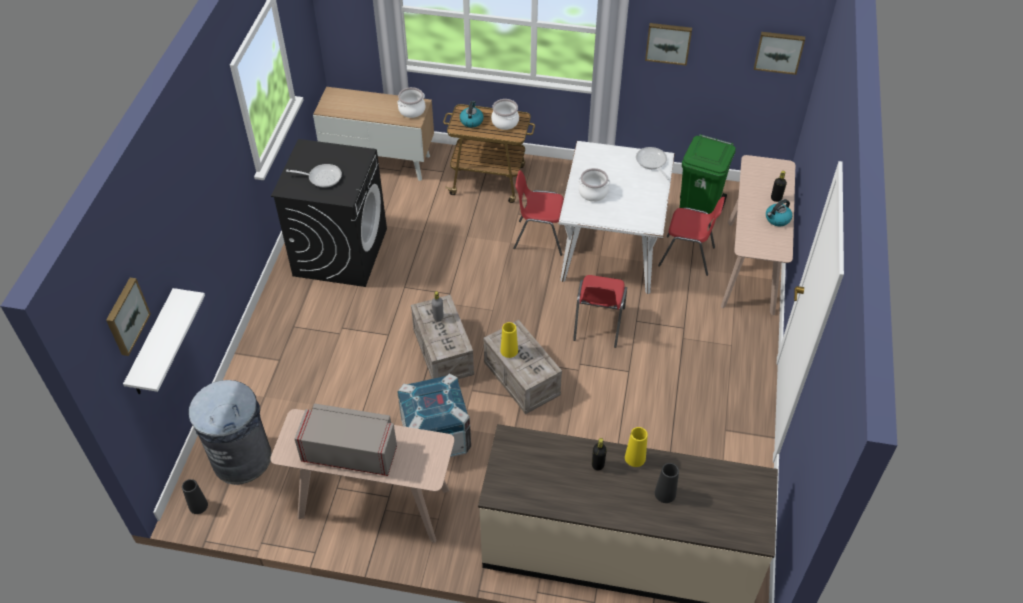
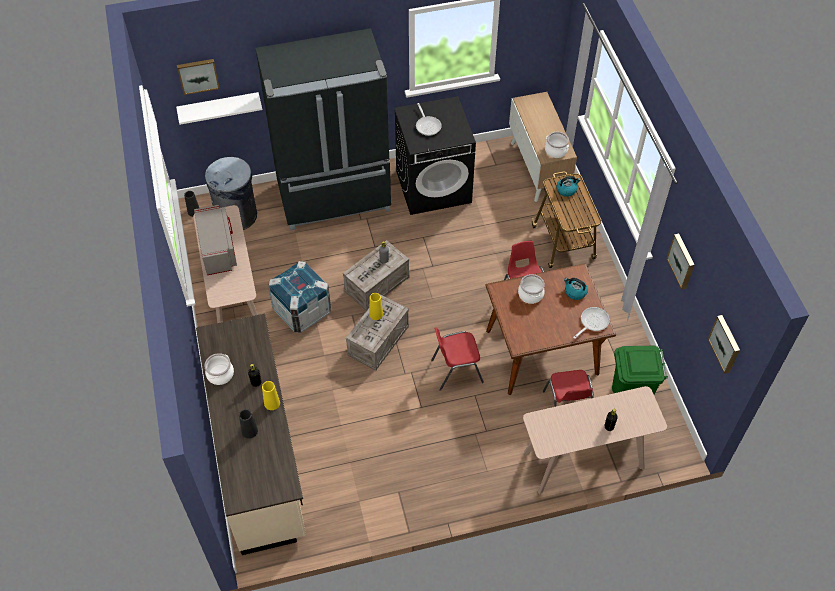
camera: 65 degrees right, 5 degrees up
cooking pot [491,99,519,130] -> cooking pot moved to [204,353,234,385]
white dining table [558,141,675,294] -> brown dining table [485,263,616,395]
kettle [766,199,792,226] -> kettle moved to [564,278,588,300]
none -> black fridge [255,28,391,231]

